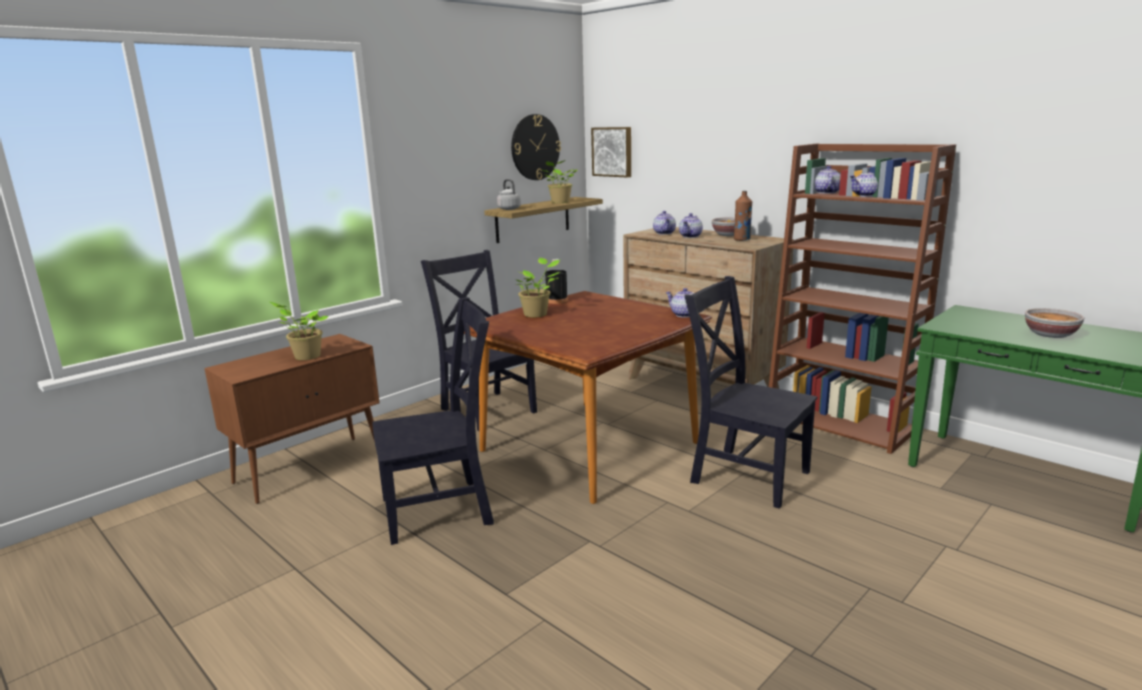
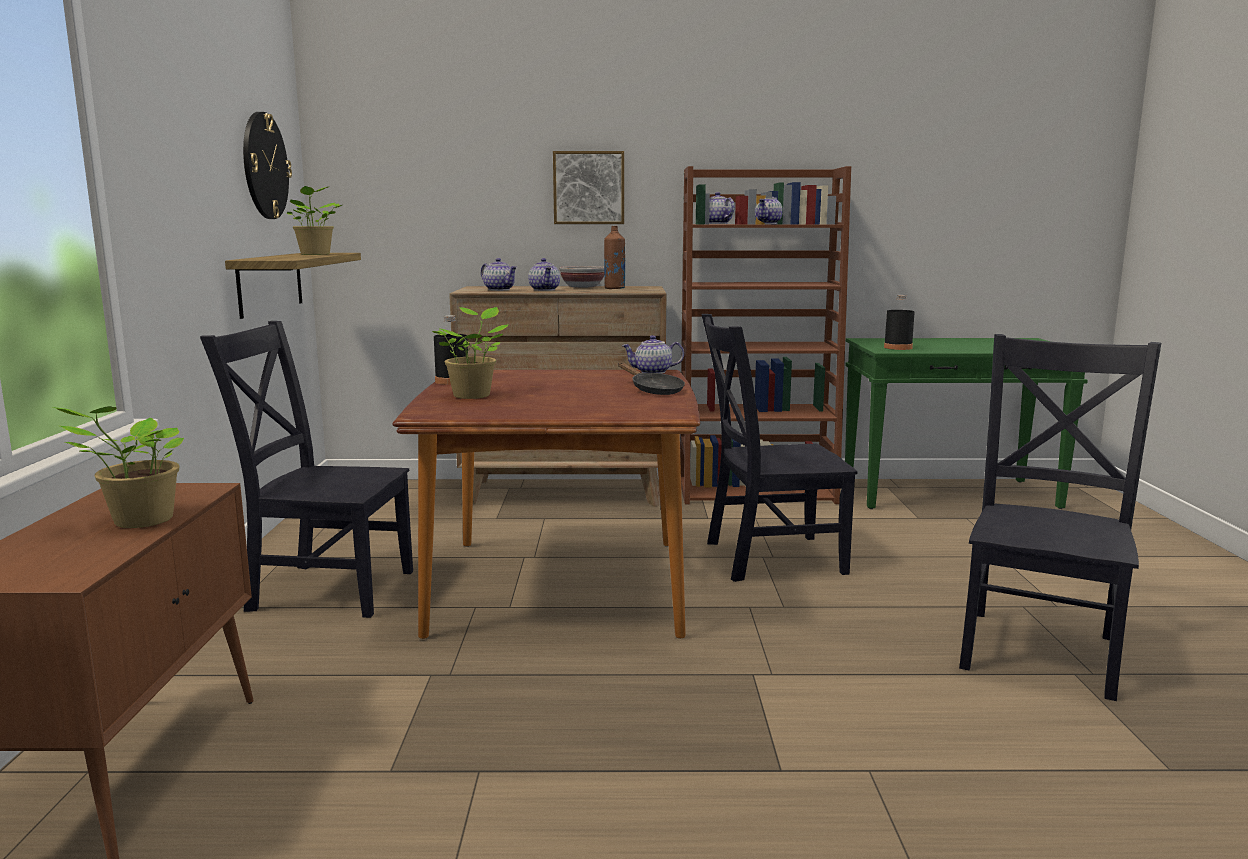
camera: 45 degrees left, 5 degrees down
black chair [372,297,494,545] -> black chair moved to [959,334,1161,701]
grey kettle [497,179,521,210] -> none
picture [591,127,631,178] -> picture moved to [553,151,624,224]
bowl [1025,308,1084,338] -> none
none -> black frying pan [618,363,685,395]
none -> black bottle [884,295,915,350]

